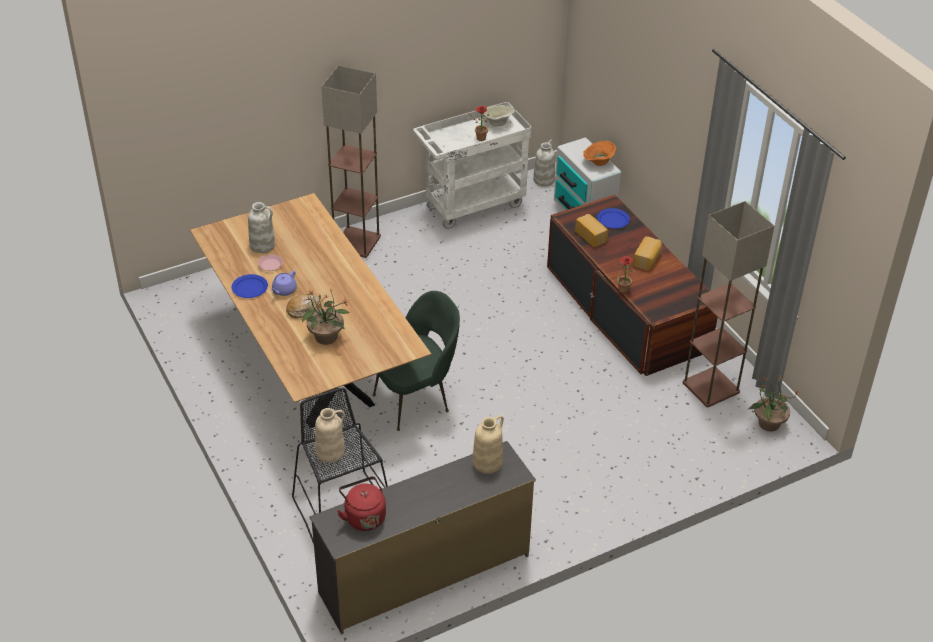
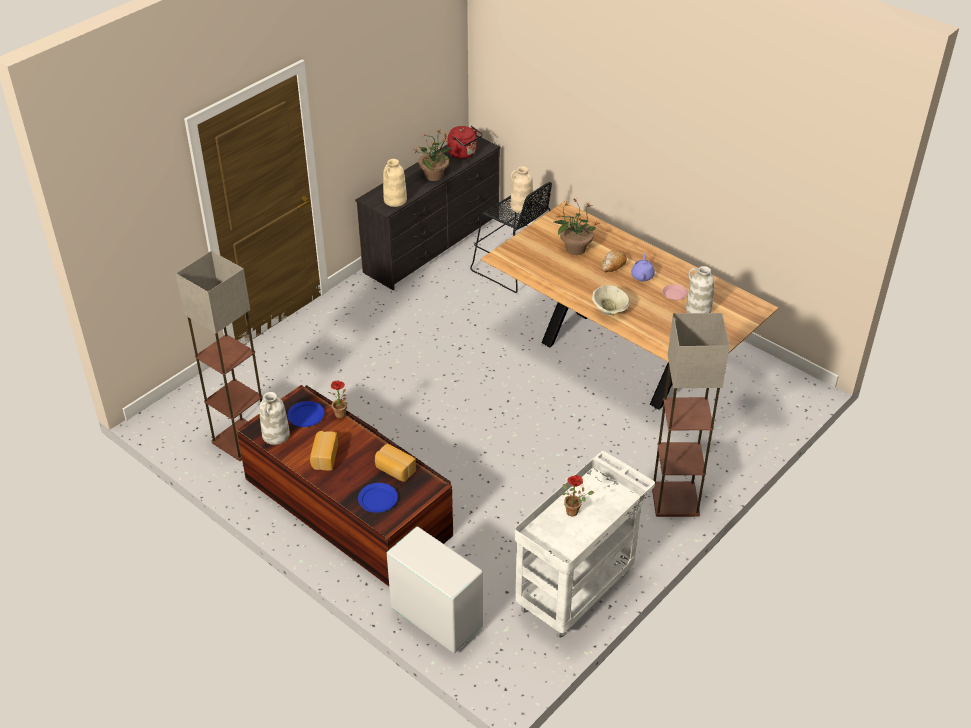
camera: 160 degrees right, 0 degrees up
blue plate [232,274,268,298] -> blue plate moved to [287,401,325,427]
green chair [373,291,460,431] -> none
beige bowl [482,105,515,126] -> beige bowl moved to [592,285,630,315]
white vase [533,139,555,186] -> white vase moved to [259,392,290,445]
orange bowl [583,141,616,166] -> none
potted plant [749,376,800,432] -> potted plant moved to [415,130,453,181]

